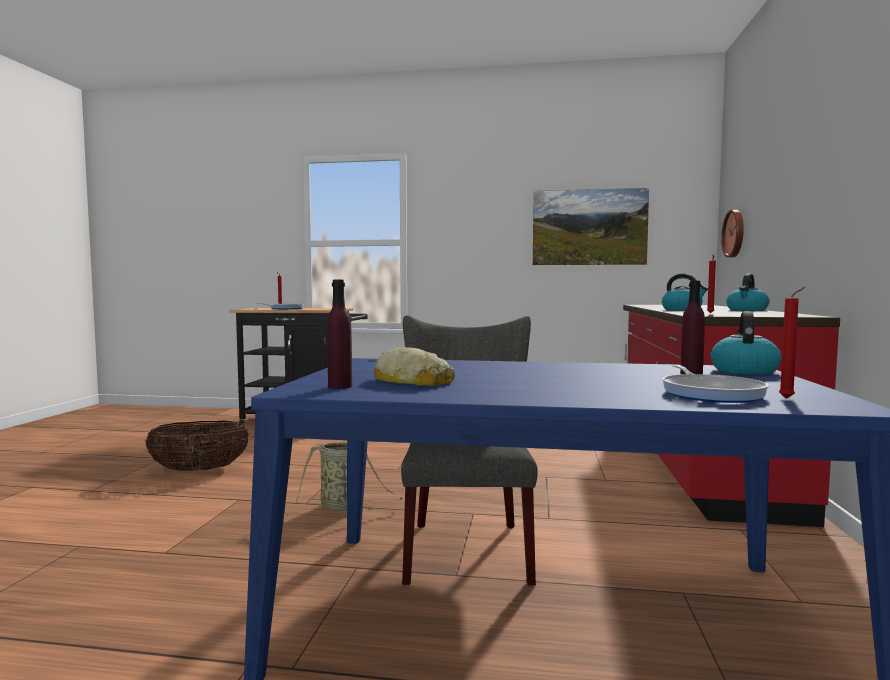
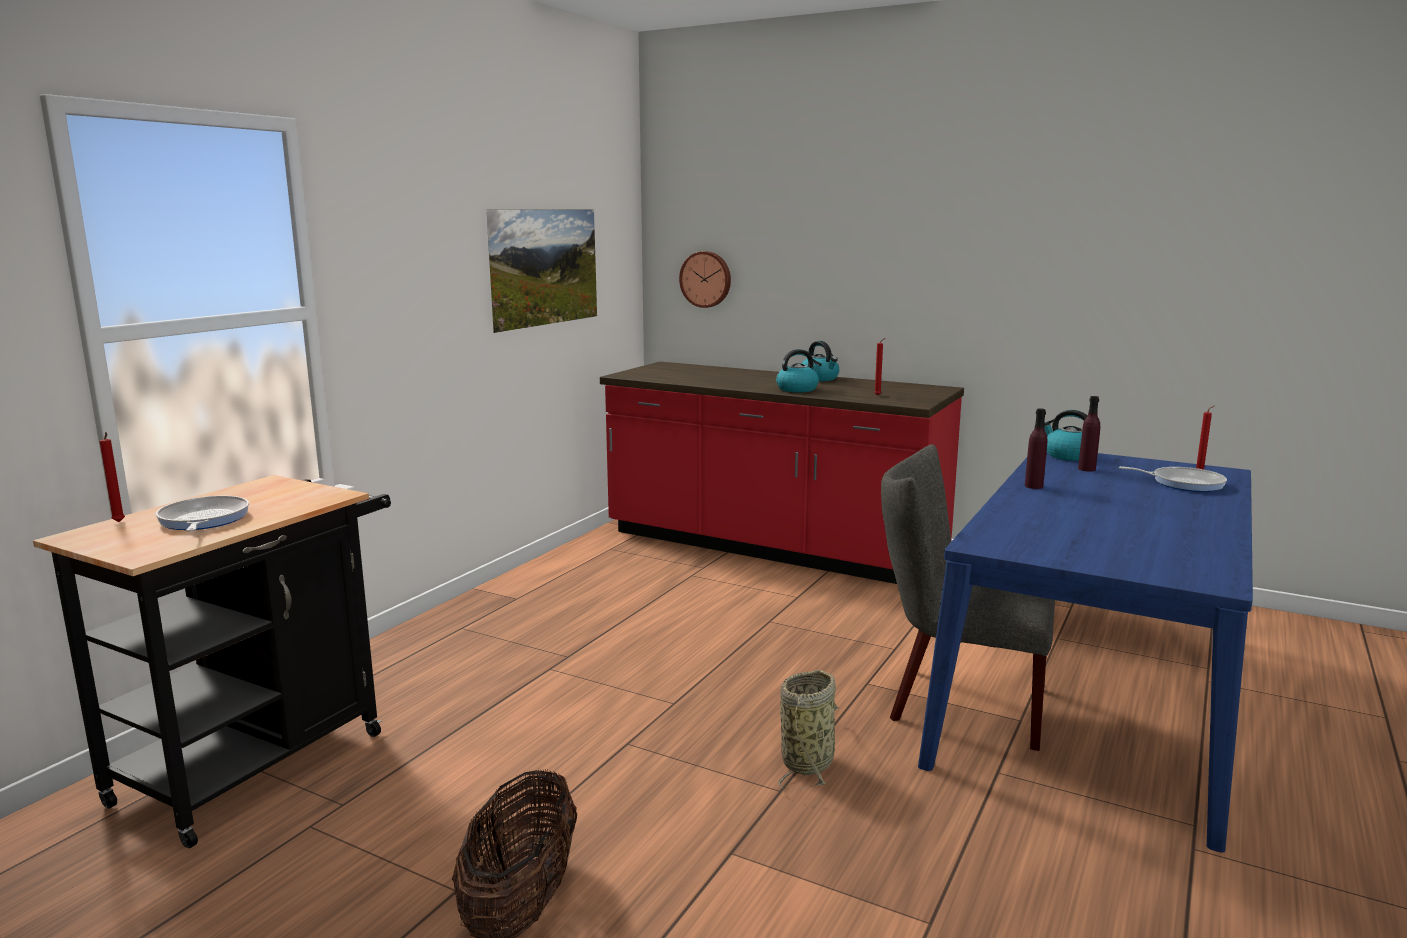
camera: 70 degrees left, 10 degrees up
purple bottle [327,280,352,389] -> purple bottle moved to [1025,408,1047,489]
bread [374,347,455,386] -> none

